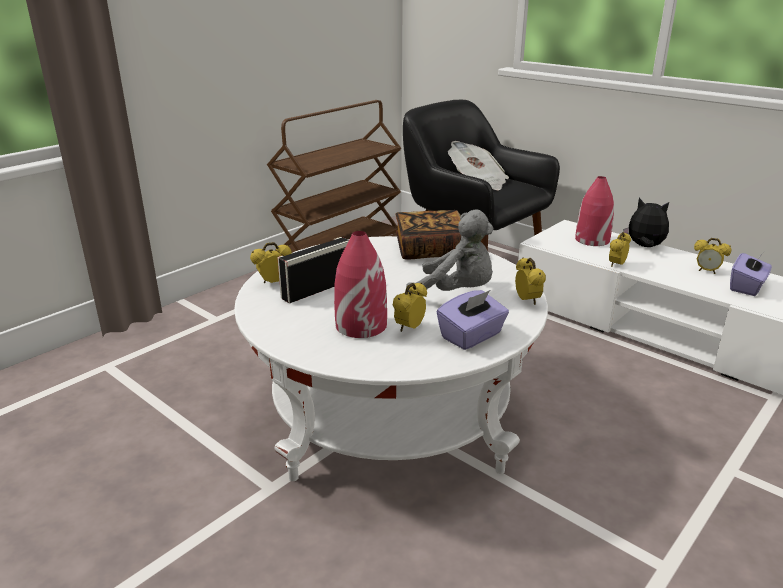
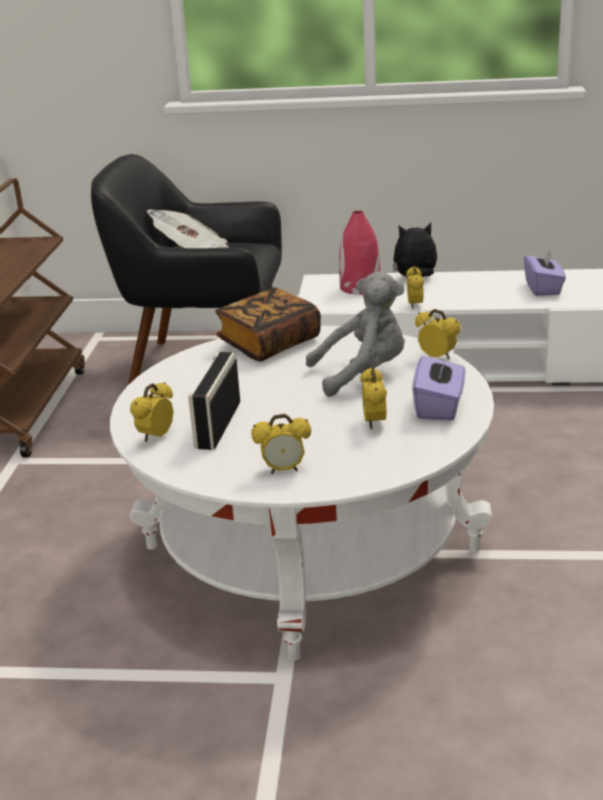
camera: 35 degrees left, 0 degrees up
red vase [334,231,387,338] -> none
alarm clock [694,238,731,274] -> alarm clock moved to [251,414,311,474]

